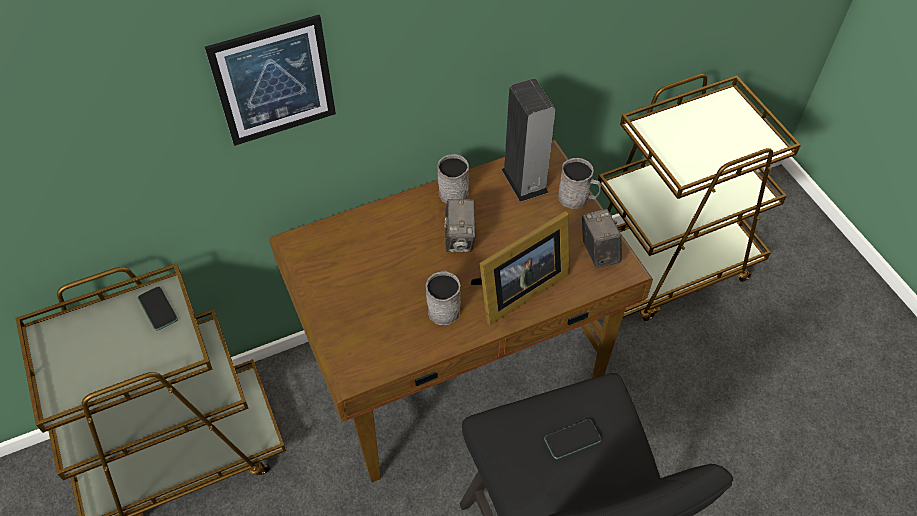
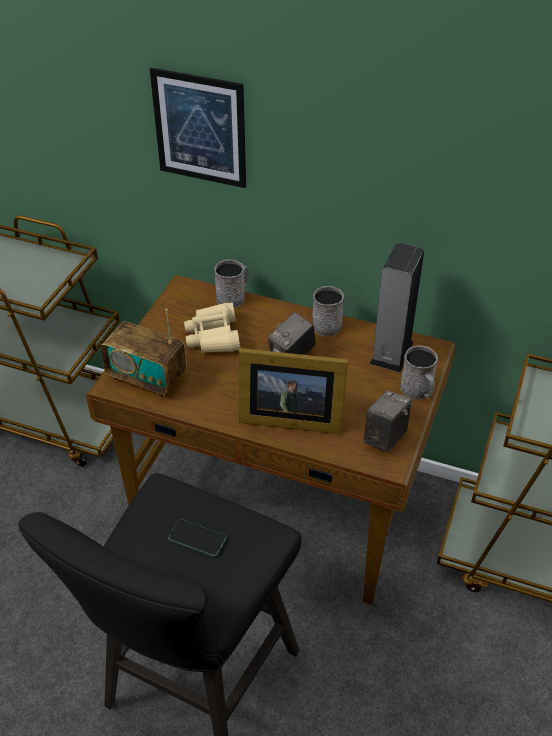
camera: 45 degrees right, 10 degrees down
phone [138,286,178,331] -> none
grey mug [426,270,461,325] -> grey mug moved to [214,259,249,308]
none -> radio [101,309,187,398]
none -> beige binoculars [184,303,240,353]

